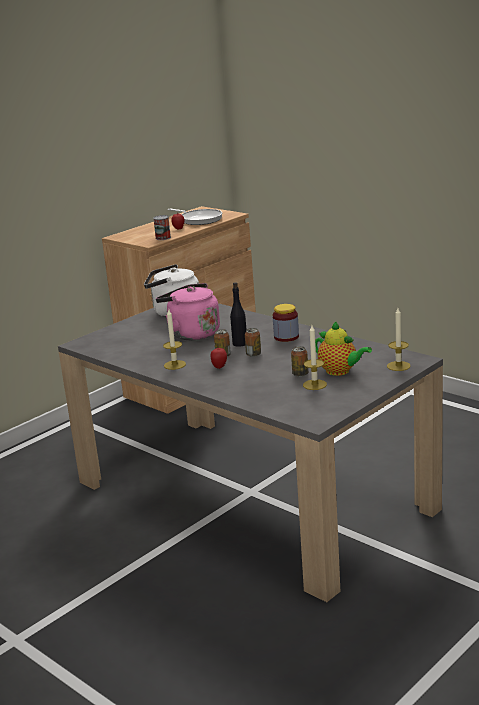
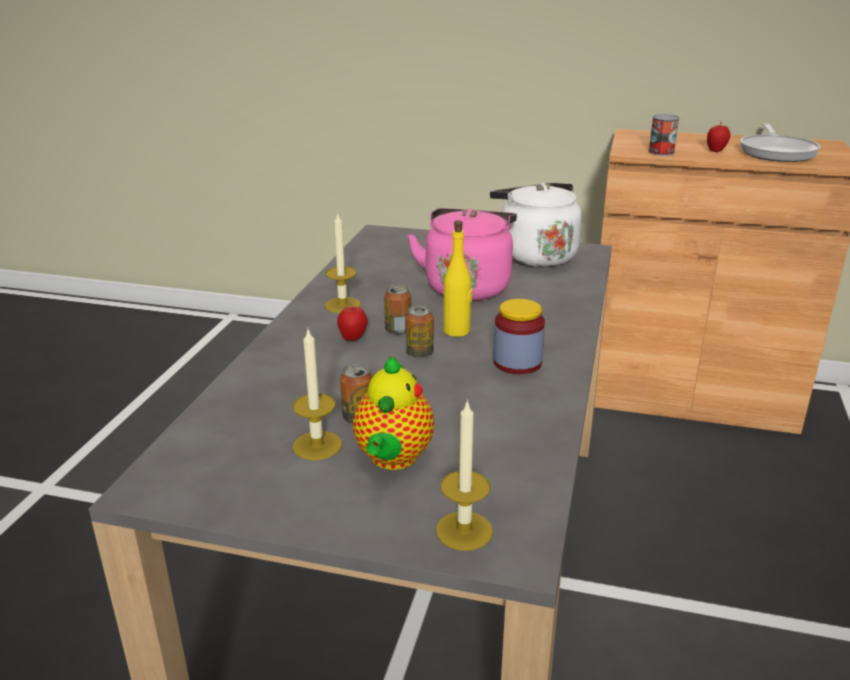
camera: 60 degrees right, 5 degrees up
black bottle [230,282,247,347] -> yellow bottle [444,220,472,337]

